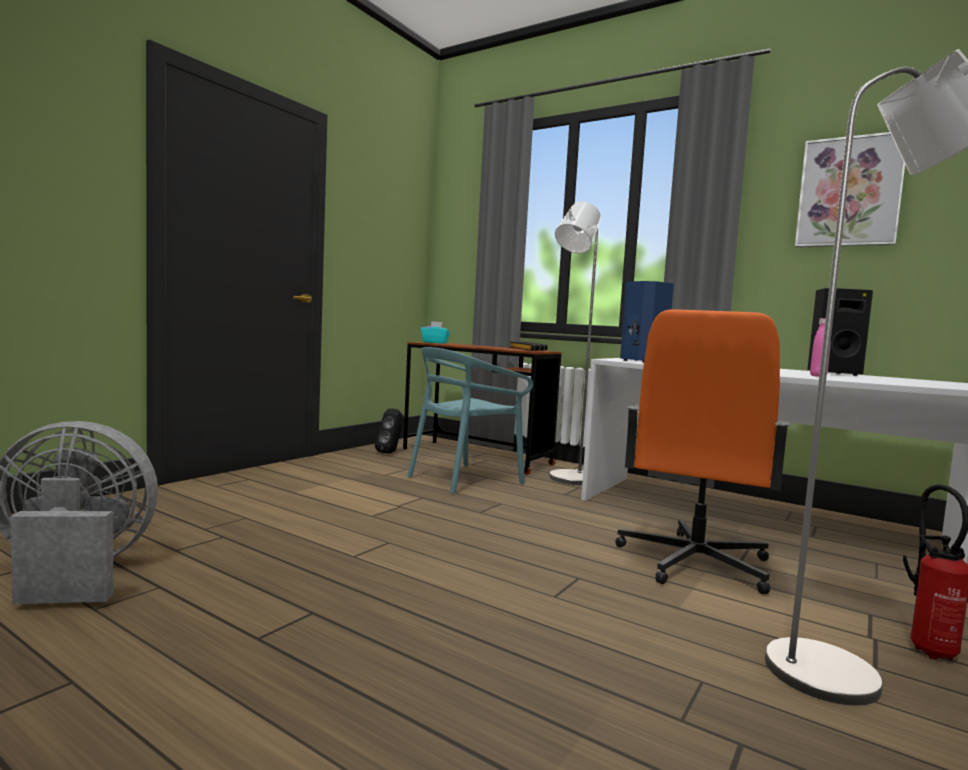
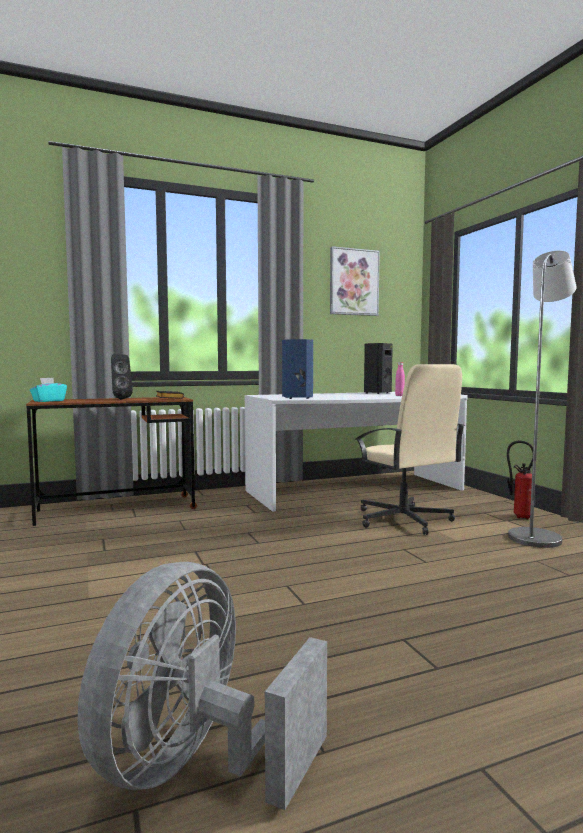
camera: 55 degrees left, 0 degrees up
black speaker [375,408,404,453] -> black speaker moved to [111,354,133,399]
turquoise chair [407,347,533,494] -> none
grey floor lamp [549,201,601,485] -> none
orange office chair [615,309,791,594] -> beige office chair [355,364,465,535]

